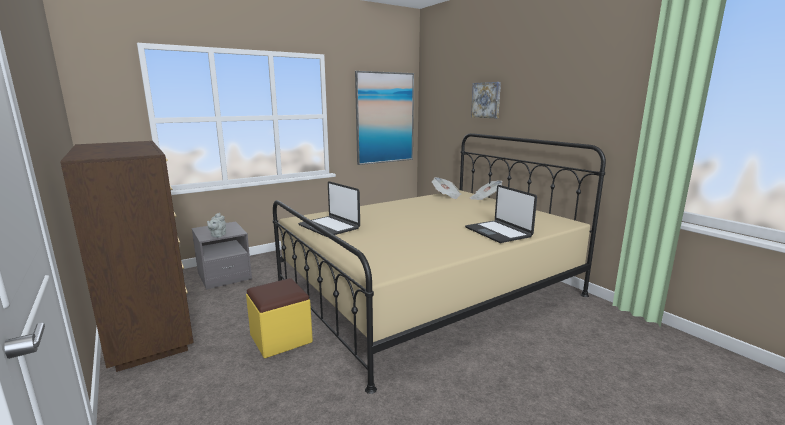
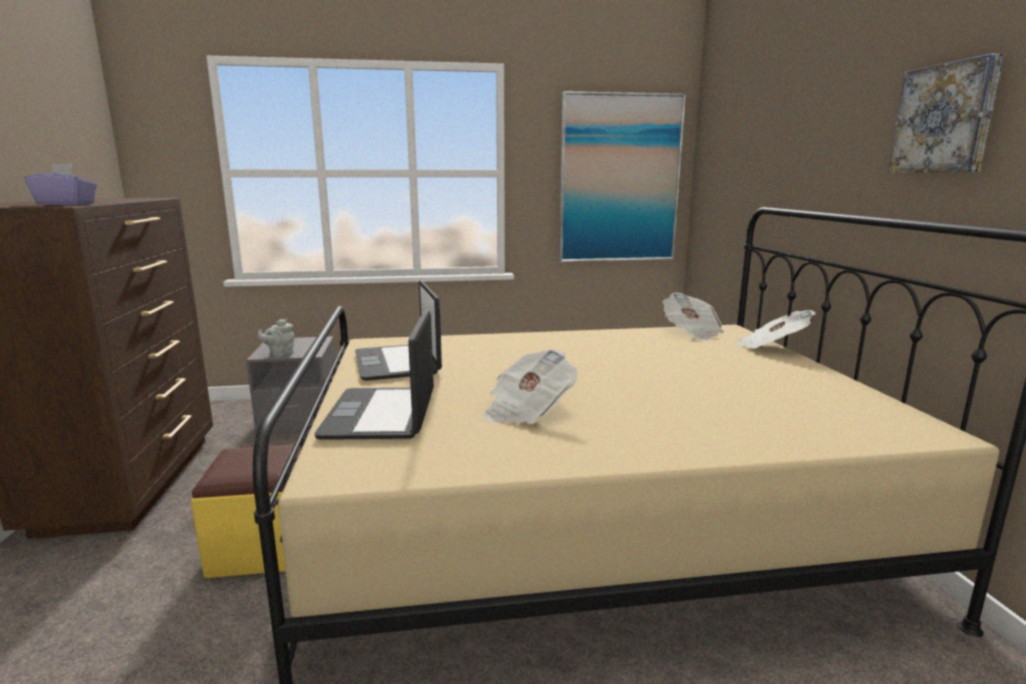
camera: 25 degrees right, 0 degrees up
laptop [465,185,537,243] -> laptop moved to [314,309,434,440]
picture [471,82,501,118] -> picture moved to [888,53,1004,173]
none -> purple tissue box [24,164,97,205]
none -> newspaper [484,349,577,424]

